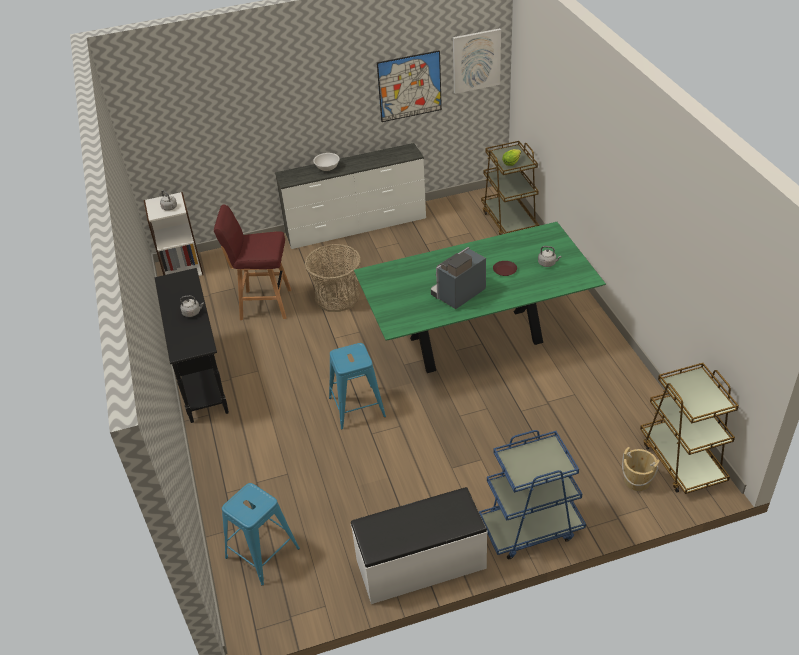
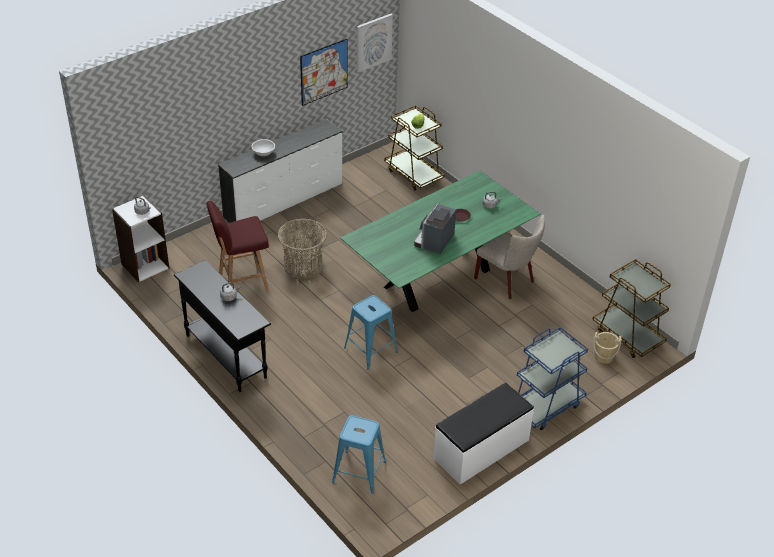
camera: 25 degrees left, 0 degrees up
none -> beige chair [474,214,545,299]

